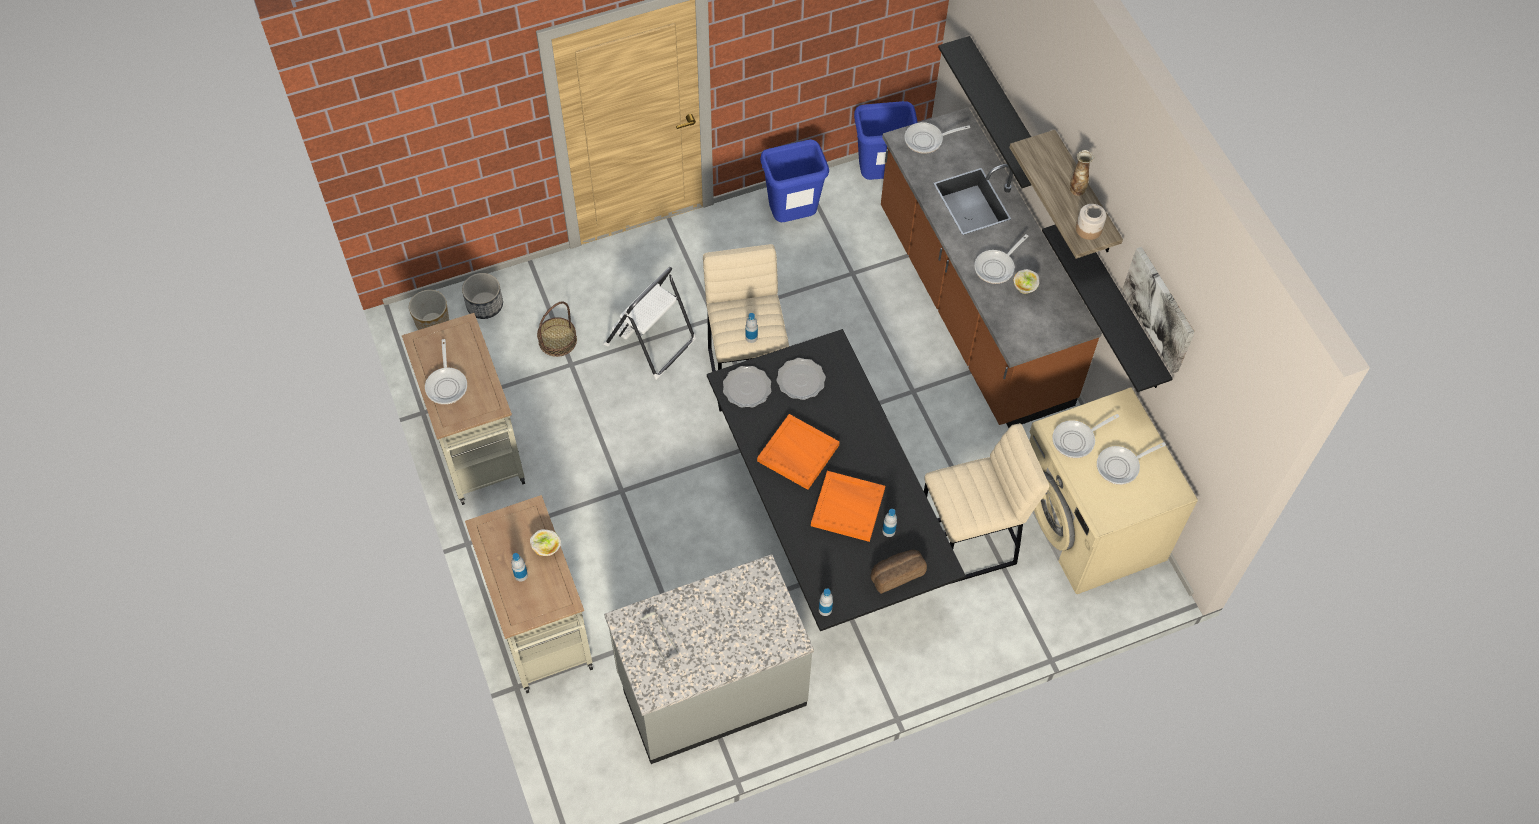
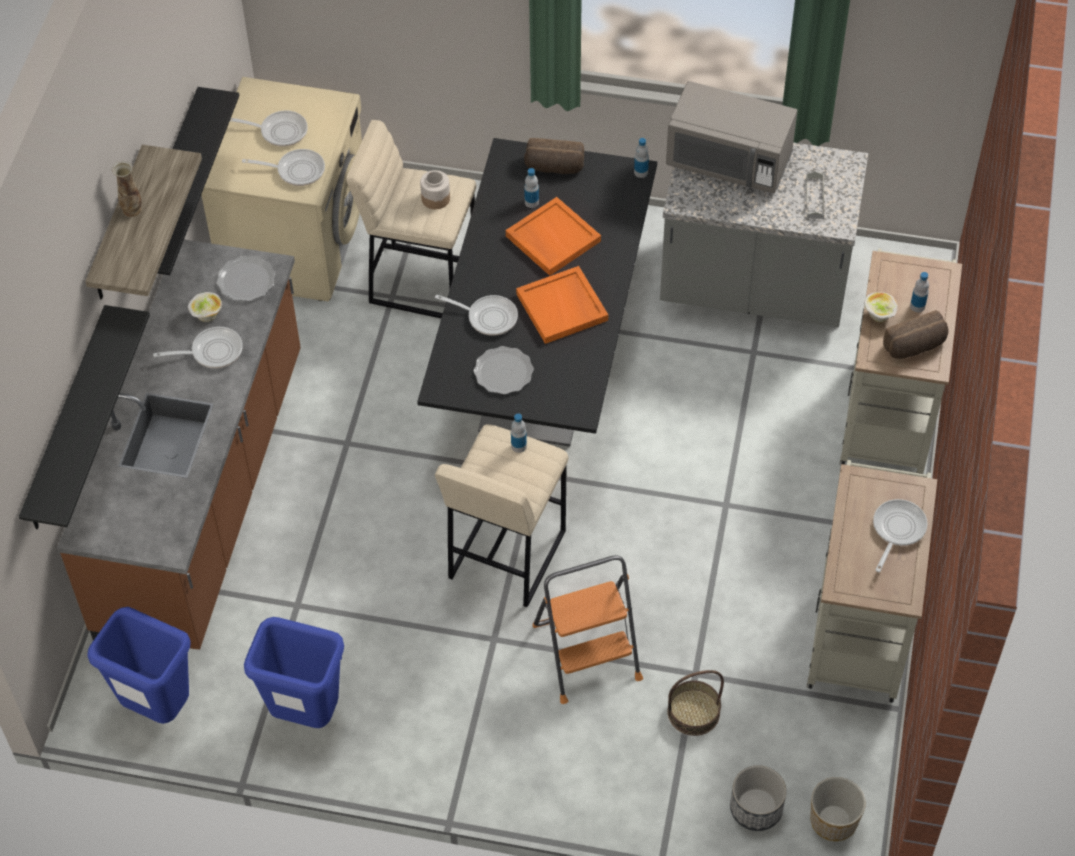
camera: 145 degrees left, 5 degrees down
white step ladder [603,267,696,380] -> orange step ladder [533,555,643,704]
plate [723,366,771,408] -> plate moved to [216,256,275,301]
frying pan [905,122,970,154] -> frying pan moved to [435,295,518,336]
jar [1076,204,1107,240] -> jar moved to [420,170,450,209]
picture [1122,247,1195,373] -> none
none -> grey microwave [666,81,797,193]
none -> bread [883,310,949,359]

